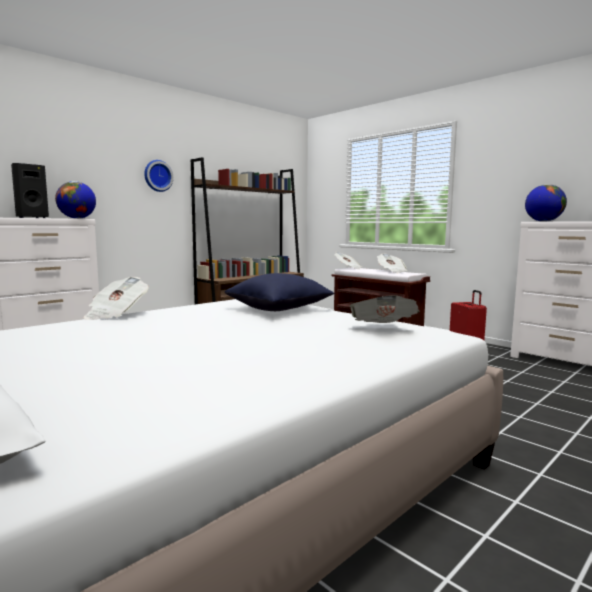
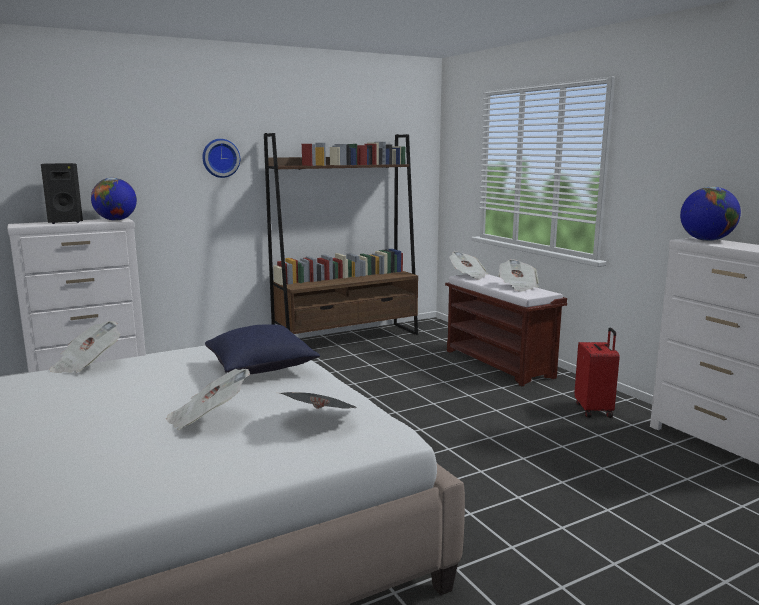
camera: 15 degrees right, 5 degrees up
none -> newspaper [166,369,250,430]

